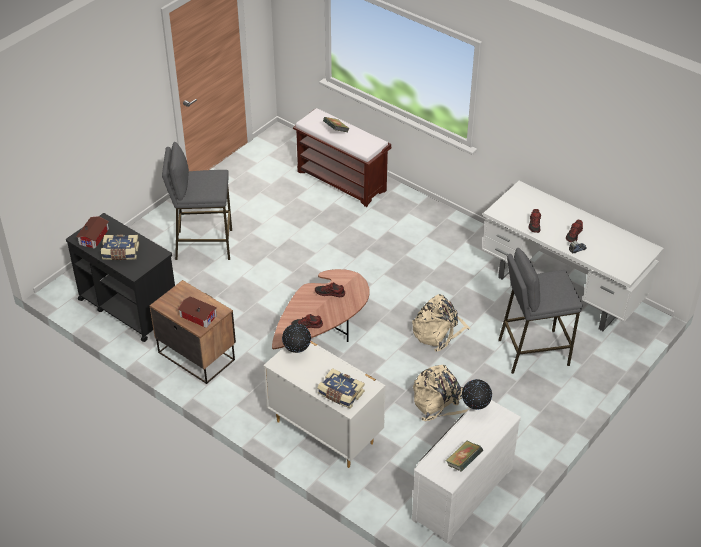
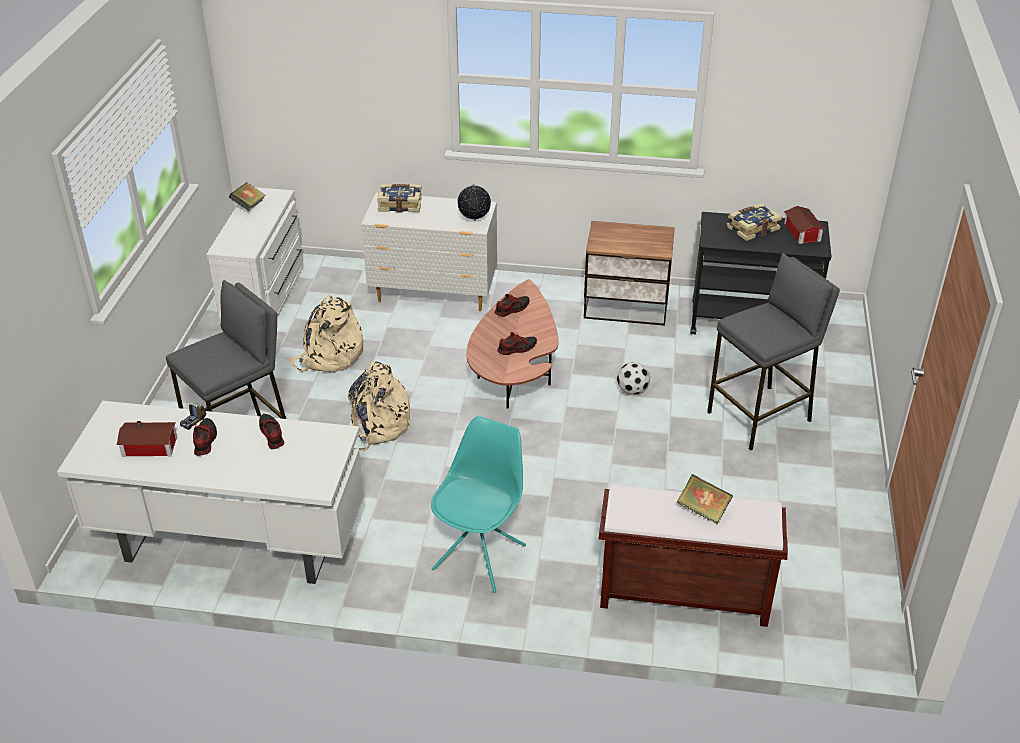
camera: 150 degrees right, 5 degrees down
toy house [177,296,217,328] -> toy house moved to [117,421,177,457]
globe [462,379,492,410] -> none
none -> turquoise chair [431,416,526,593]
none -> football [617,362,650,395]

